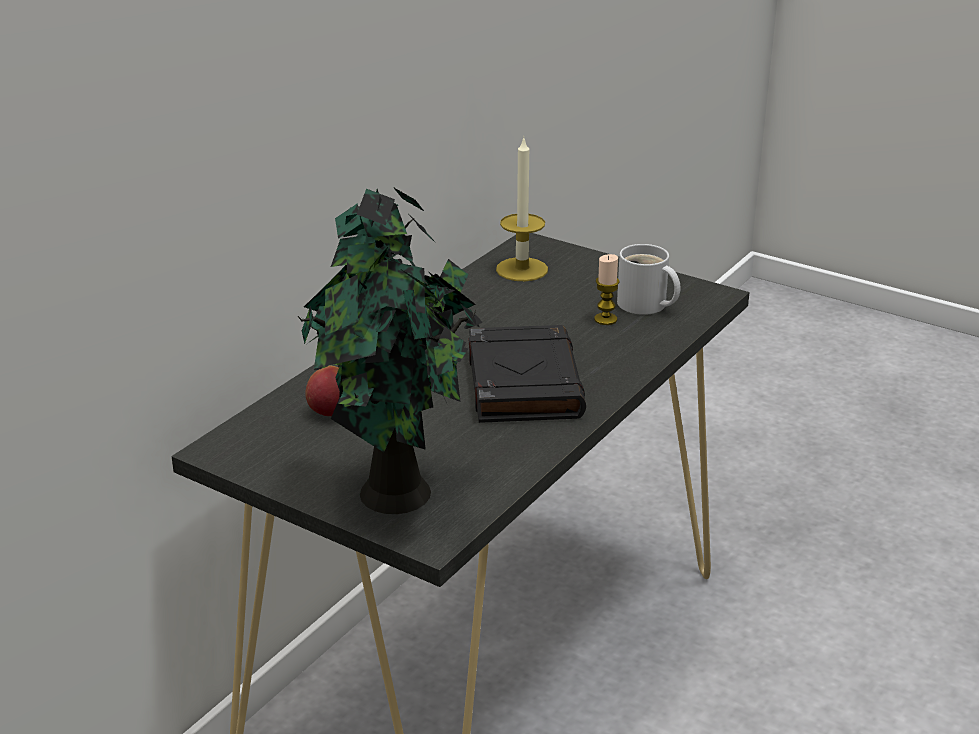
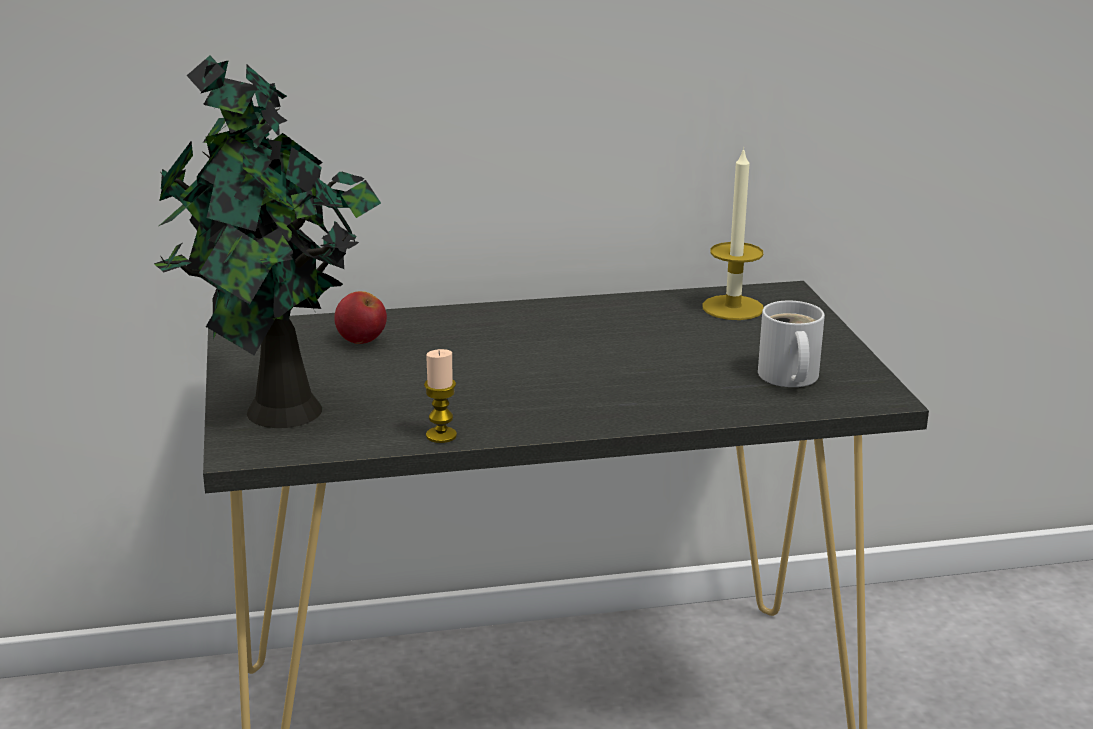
camera: 45 degrees right, 5 degrees down
black book [468,325,586,423] -> none
candle [594,254,620,325] -> candle moved to [424,349,457,443]

